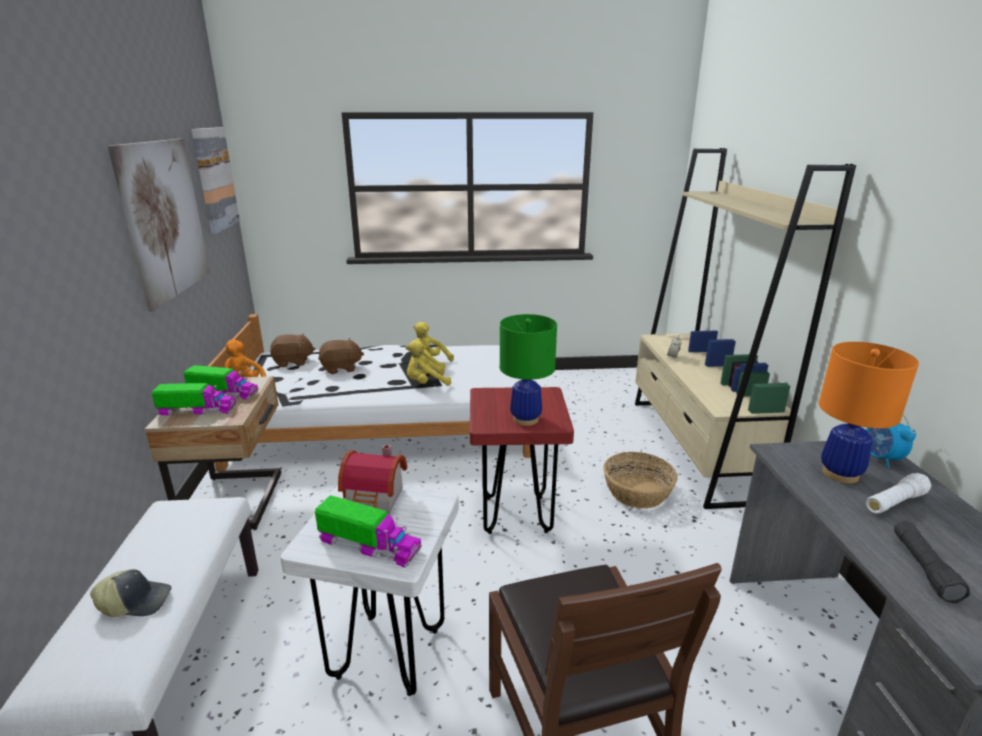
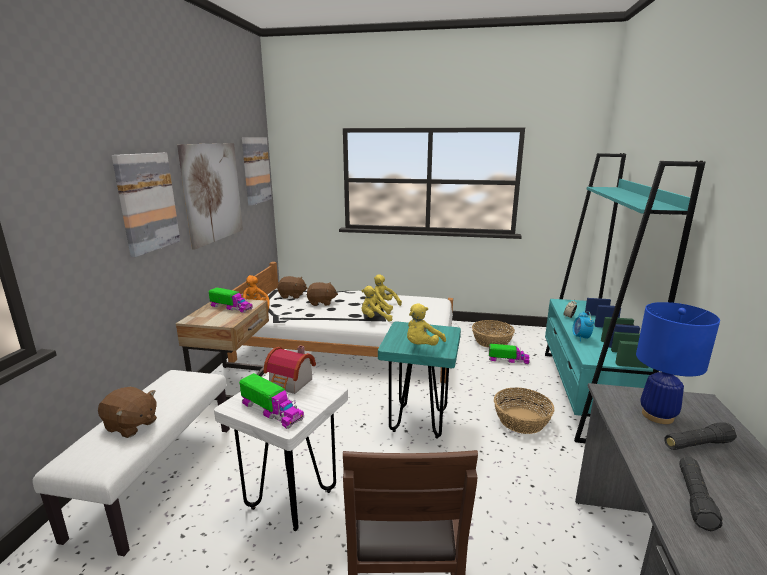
camera: 15 degrees right, 5 degrees down
cap [90,569,172,617] -> brown plush toy [98,387,157,438]
toy truck [152,383,237,415] -> toy truck moved to [489,344,530,364]
red stool [470,387,574,534] -> turquoise stool [378,321,461,439]
green table lamp [500,314,557,426] -> yellow plush toy [407,303,446,346]
beige bookcase [635,148,856,509] -> turquoise bookcase [545,153,705,443]
orange table lamp [819,342,919,483] -> blue table lamp [636,302,720,424]
alarm clock [866,414,916,468] -> alarm clock moved to [573,311,594,342]
white flashlight [866,473,931,513] -> black flashlight [664,422,737,450]
none -> picture [112,153,180,257]
none -> basket [472,320,515,348]

